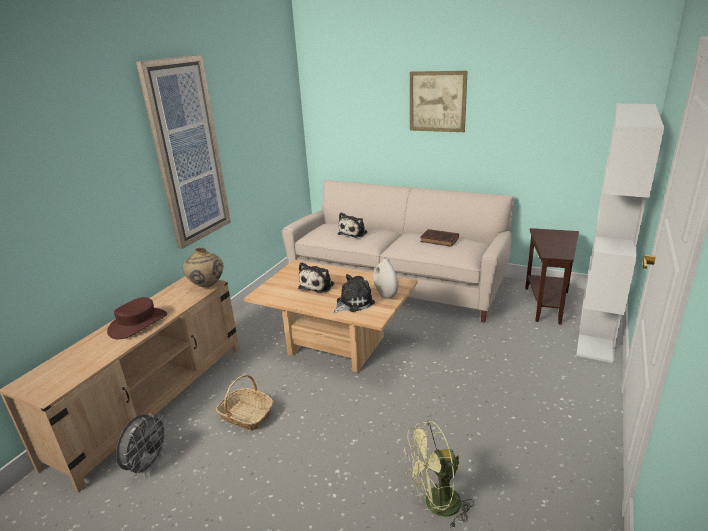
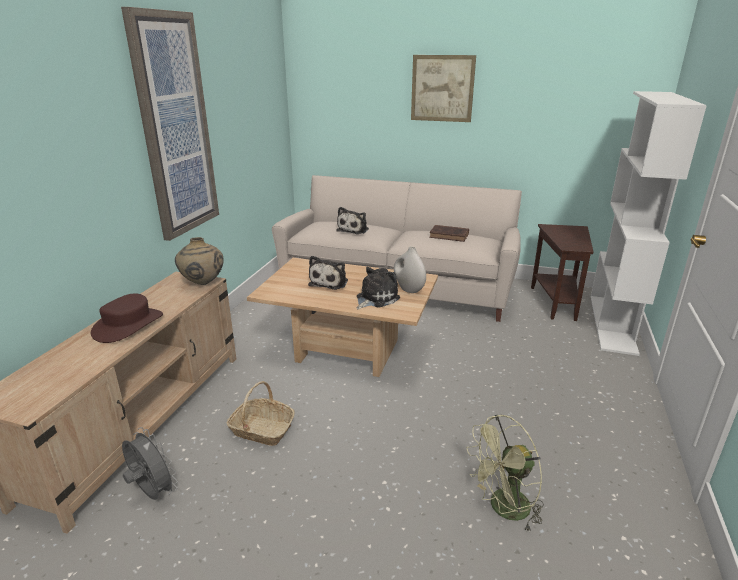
camera: 10 degrees left, 0 degrees up
grey fan [116,414,169,477] -> grey fan turned 60 degrees counterclockwise [122,427,178,500]

